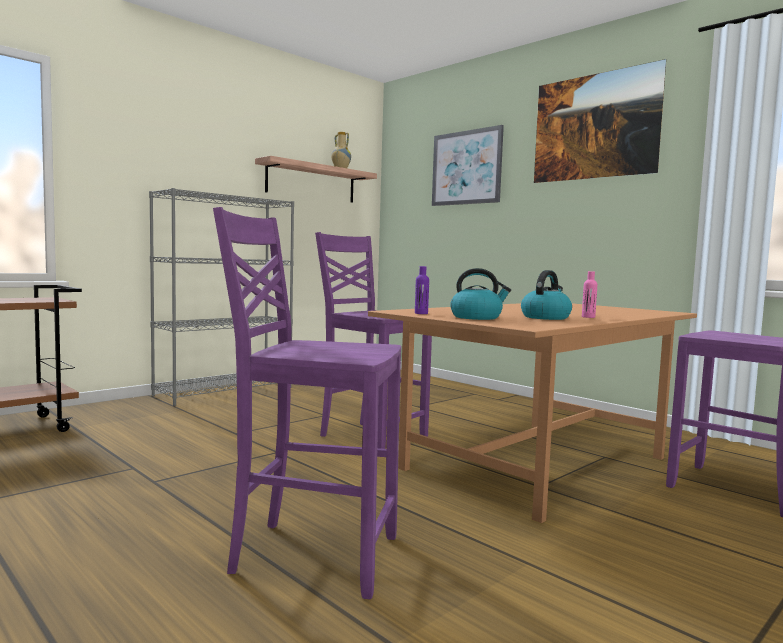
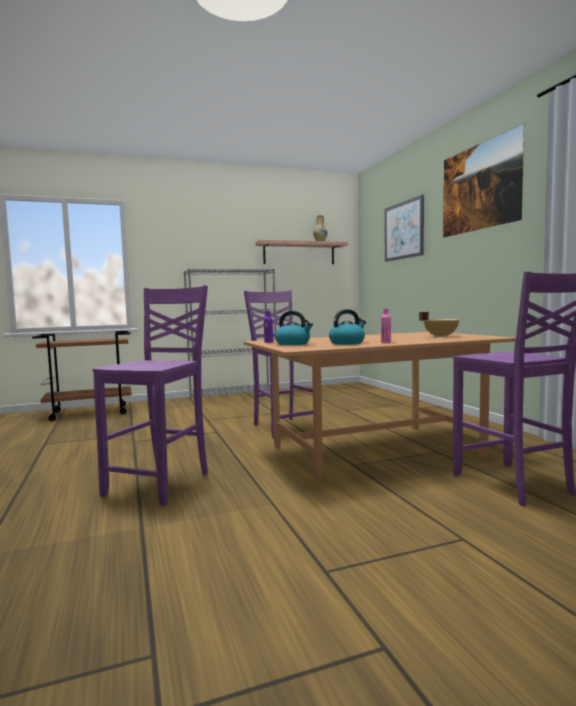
camera: 25 degrees right, 0 degrees up
purple chair [213,207,401,599] -> purple chair turned 75 degrees clockwise [93,285,208,506]
none -> beige cooking pot [419,312,459,338]

